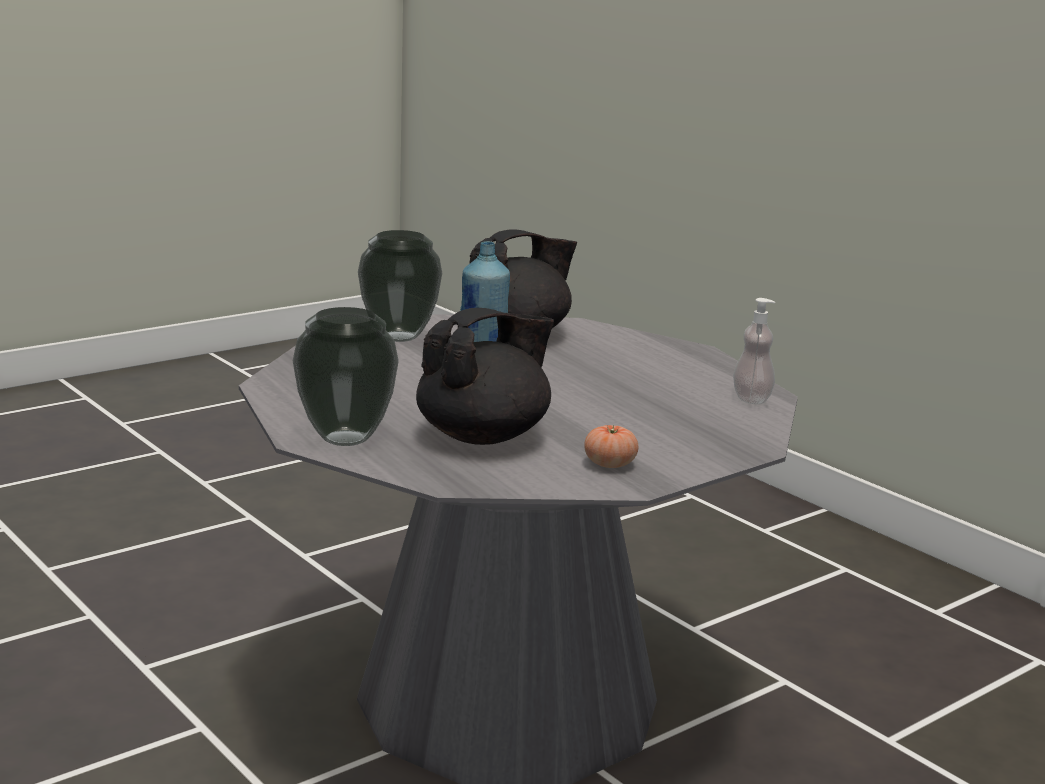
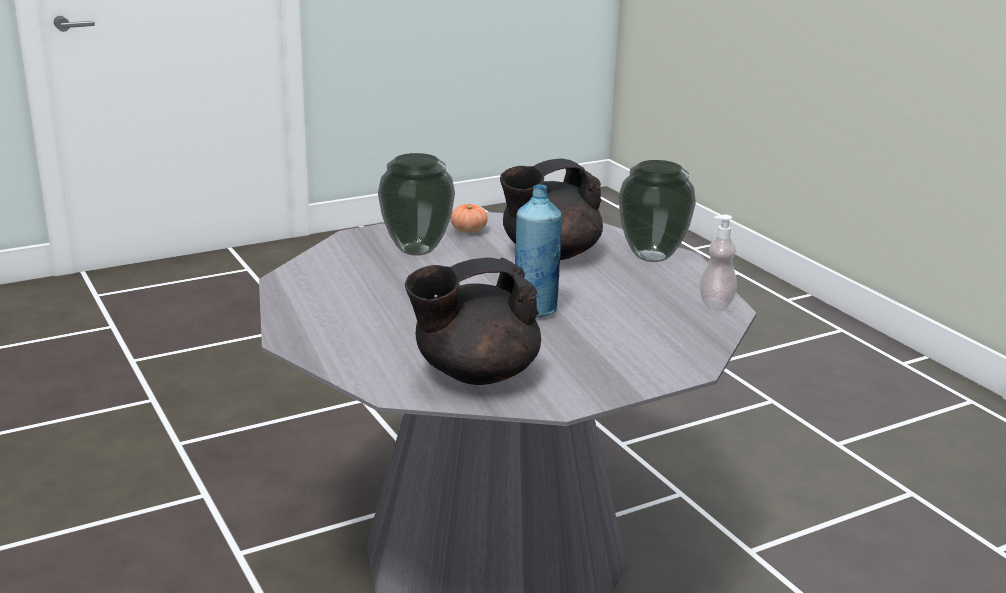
camera: 170 degrees left, 5 degrees up
vase [358,230,442,342] -> vase moved to [378,153,455,256]
soap dispenser [733,298,775,404] -> soap dispenser moved to [700,215,737,310]

